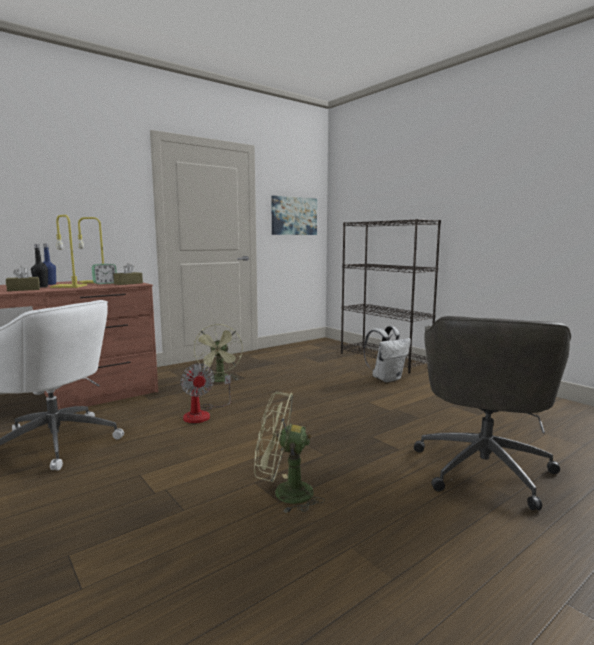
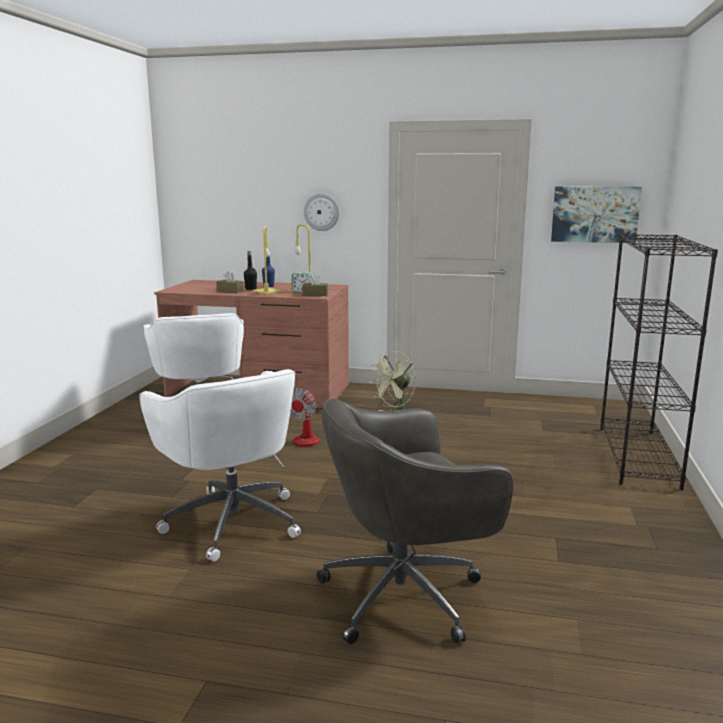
camera: 50 degrees right, 5 degrees up
green fan [254,392,325,513] -> white office chair [139,369,301,562]
white backpack [364,326,411,382] -> none
none -> wall clock [304,193,339,231]

